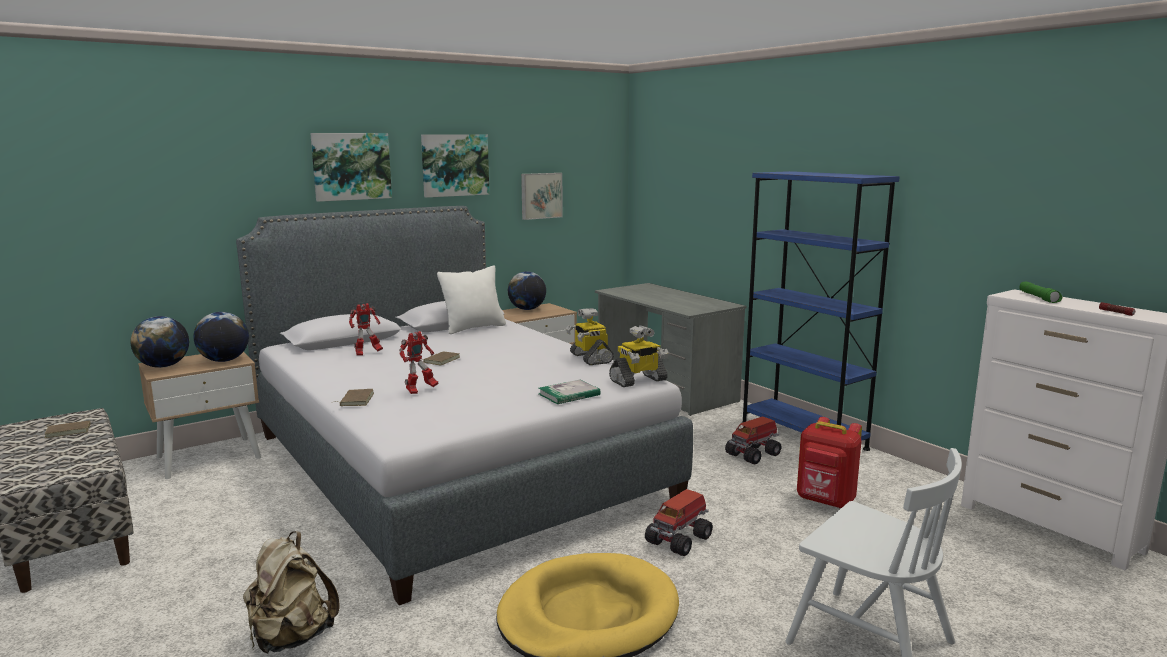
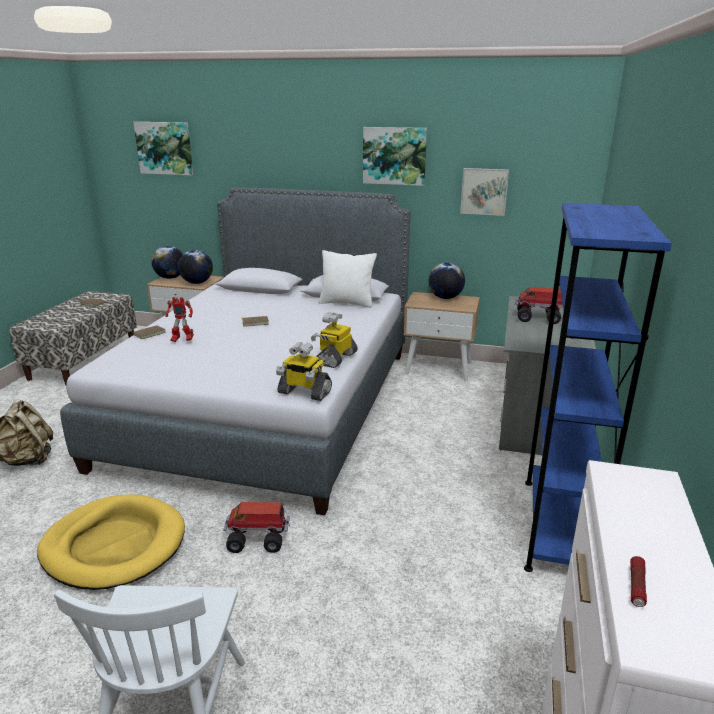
camera: 50 degrees right, 10 degrees up
picture [310,133,392,202] -> picture moved to [133,122,193,175]
toy robot [349,303,383,356] -> none
book [538,380,601,404] -> none
toy truck [725,416,781,464] -> toy truck moved to [516,287,563,324]
red backpack [797,417,862,509] -> none
green flashlight [1020,282,1063,303] -> none

